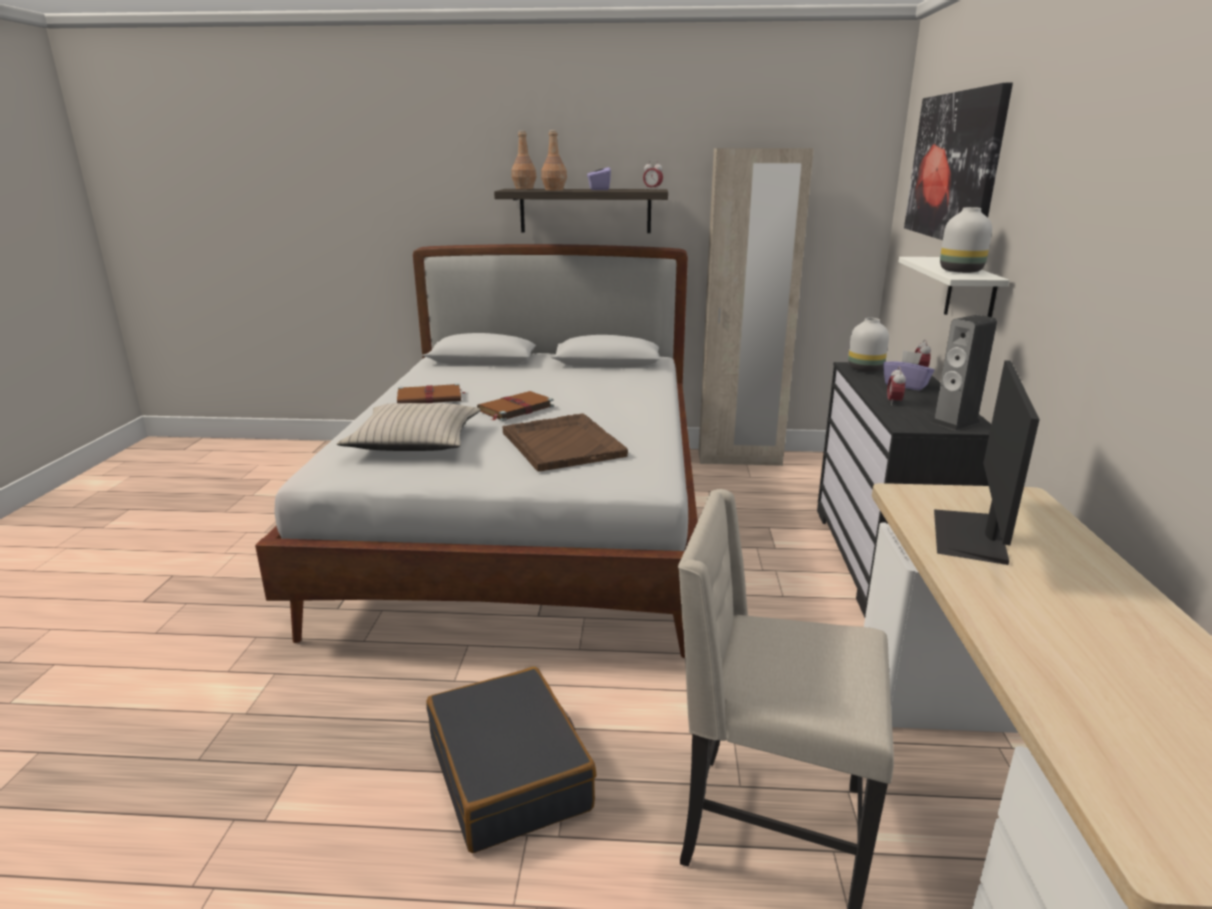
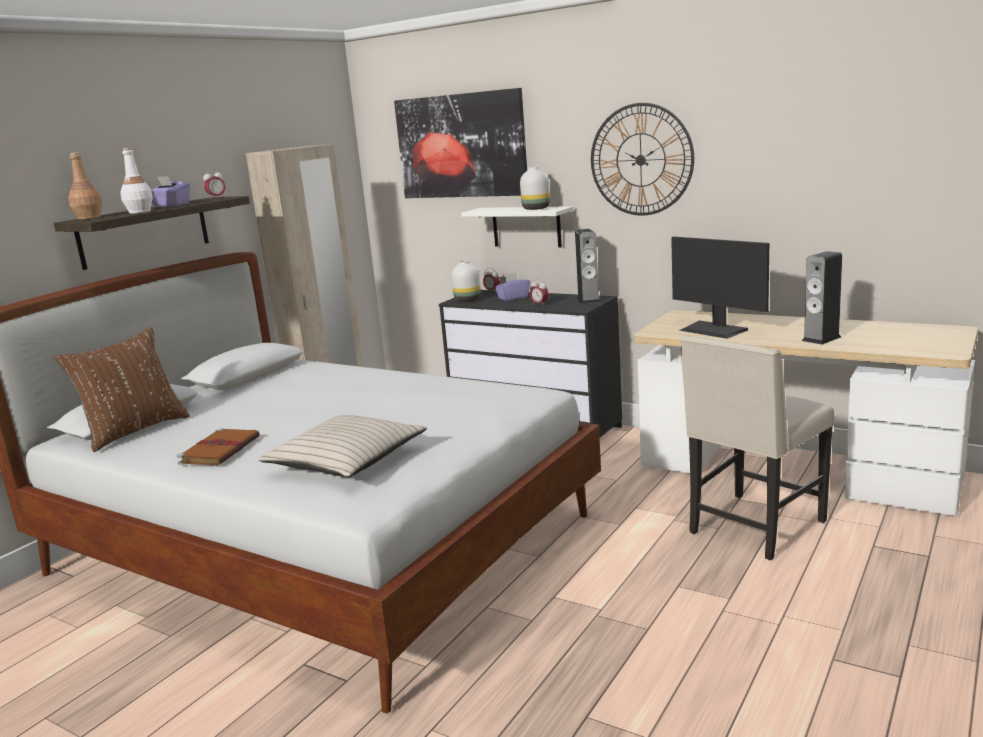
camera: 60 degrees left, 5 degrees down
black suitcase [427,667,596,853] -> none
brown book [477,391,554,421] -> none
brown tray [502,413,628,472] -> none
brown bottle [541,130,567,191] -> white bottle [120,148,153,214]
none -> brown pillow [54,327,190,452]
none -> wall clock [591,103,694,216]
none -> speaker [802,251,842,345]

